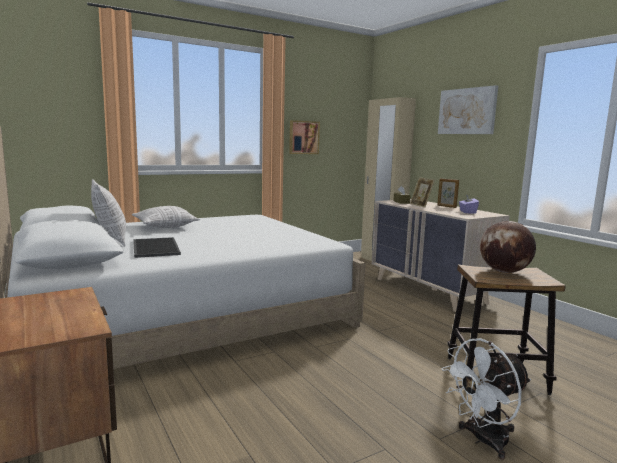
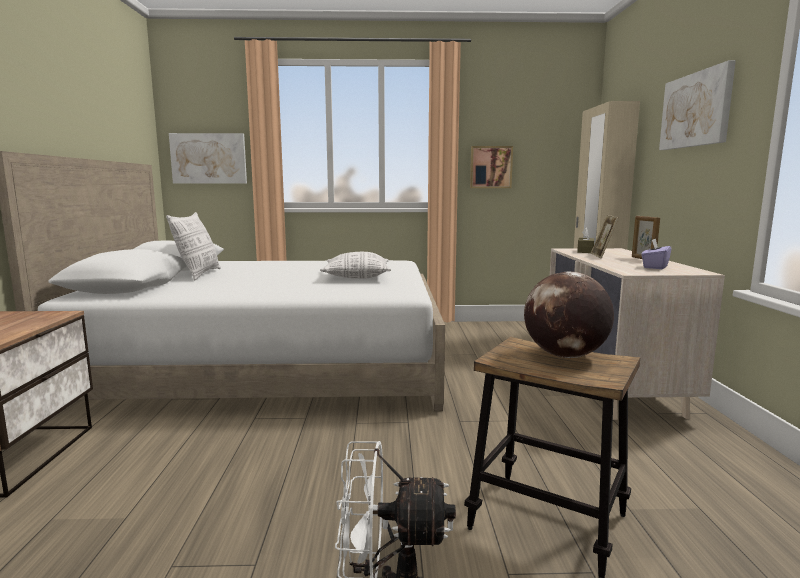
camera: 30 degrees right, 0 degrees up
pillow [132,206,200,228] -> pillow moved to [320,252,391,279]
tray [133,237,181,258] -> none
none -> picture [169,133,247,183]

